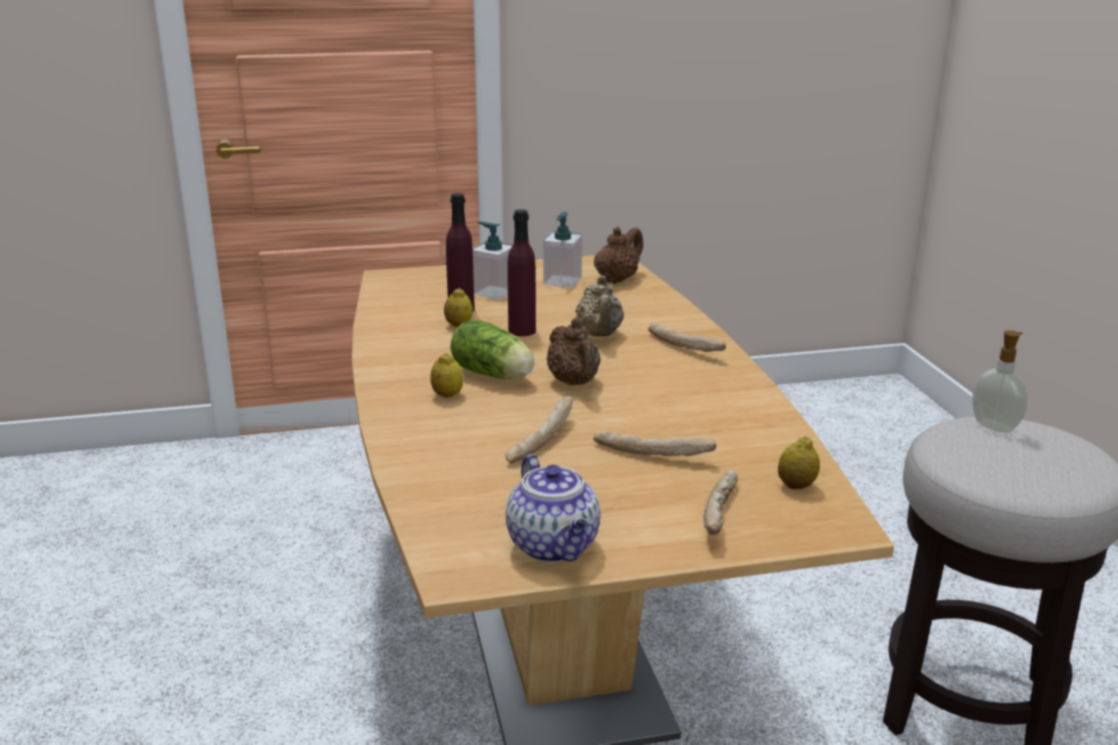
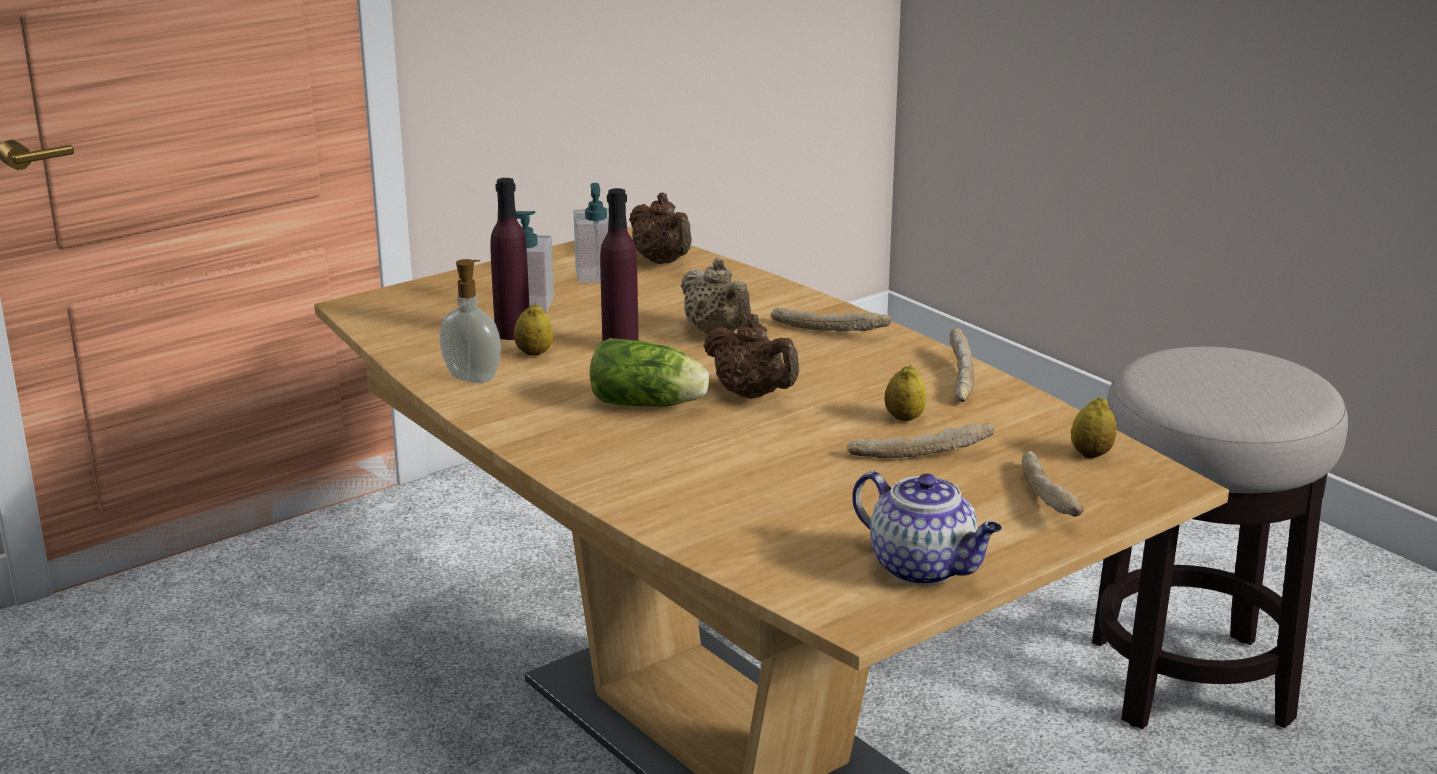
camera: 25 degrees left, 0 degrees up
lemon [430,353,464,398] -> lemon moved to [884,365,926,421]
bread [506,396,573,463] -> bread moved to [950,328,975,402]
brown teapot [594,227,643,284] -> brown teapot turned 135 degrees clockwise [629,193,692,264]
soap dispenser [972,330,1028,433] -> soap dispenser moved to [440,259,501,383]

